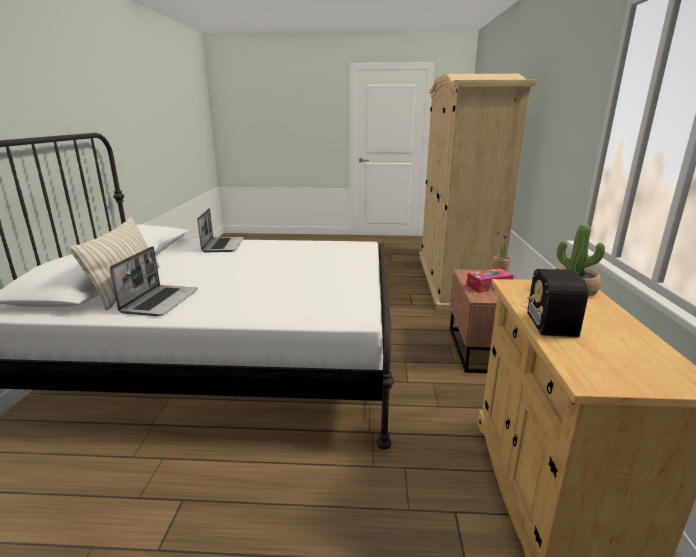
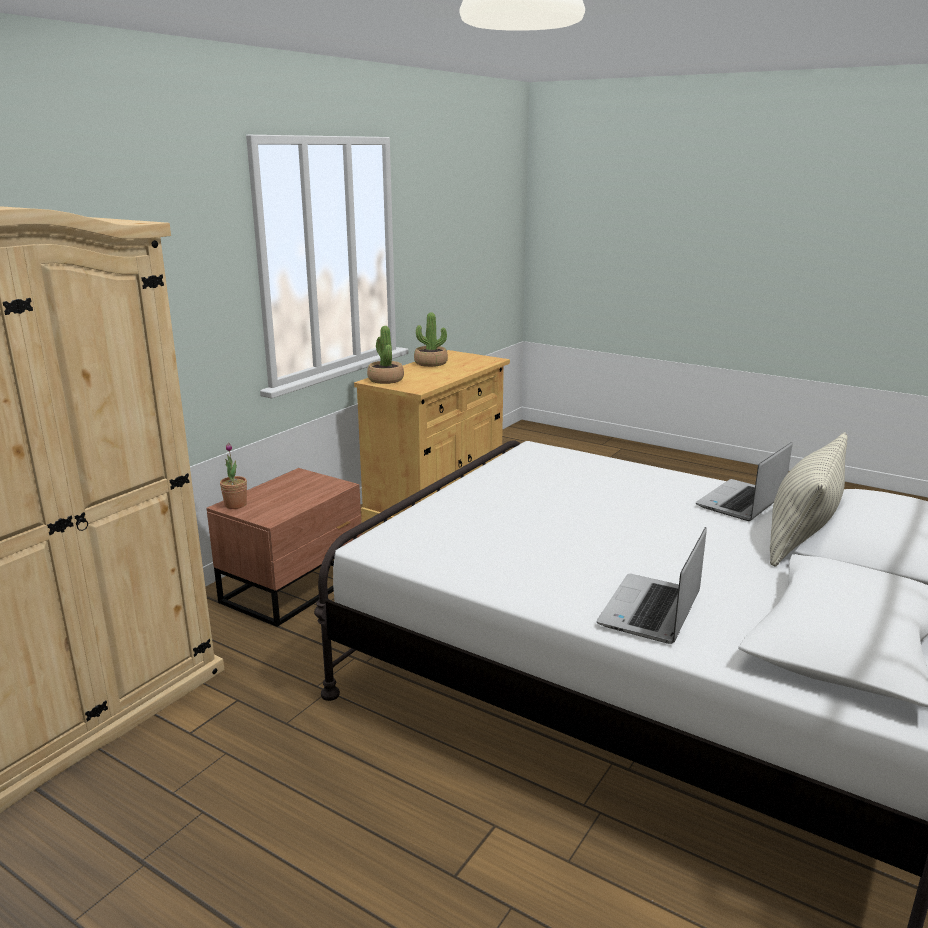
camera: 150 degrees left, 0 degrees up
tissue box [466,268,514,293] -> none
radio [520,269,589,337] -> none
none -> potted plant [414,312,448,367]

